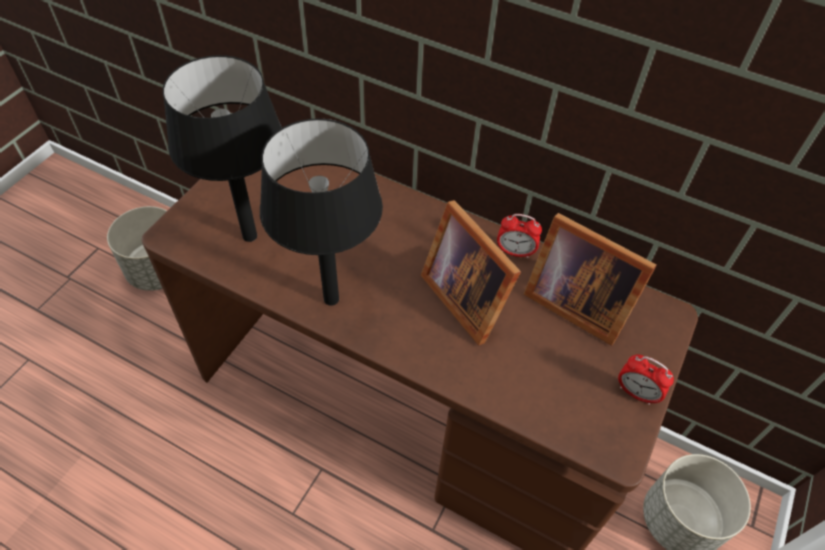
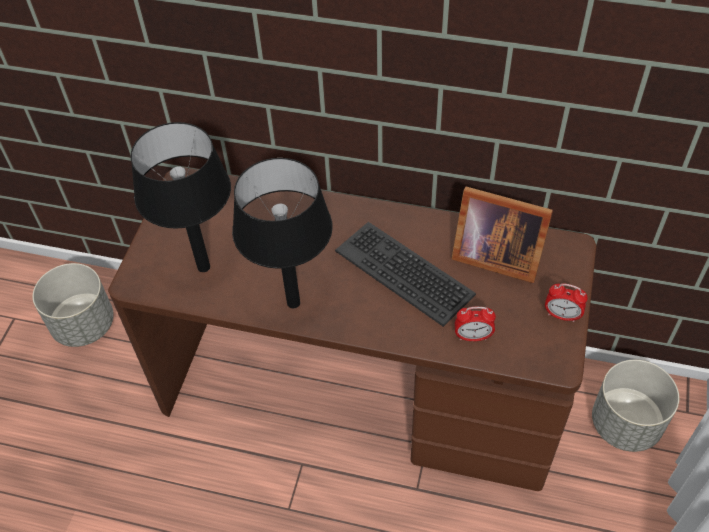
camera: 10 degrees left, 0 degrees up
picture frame [421,200,521,345] -> keyboard [335,222,476,327]
alarm clock [497,214,542,258] -> alarm clock moved to [455,307,496,341]

